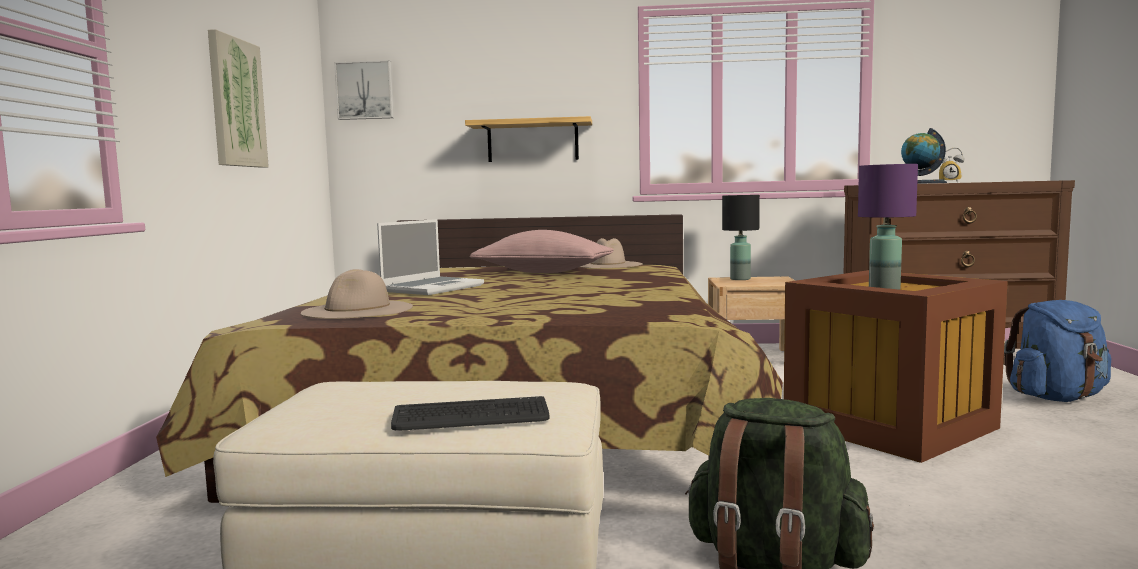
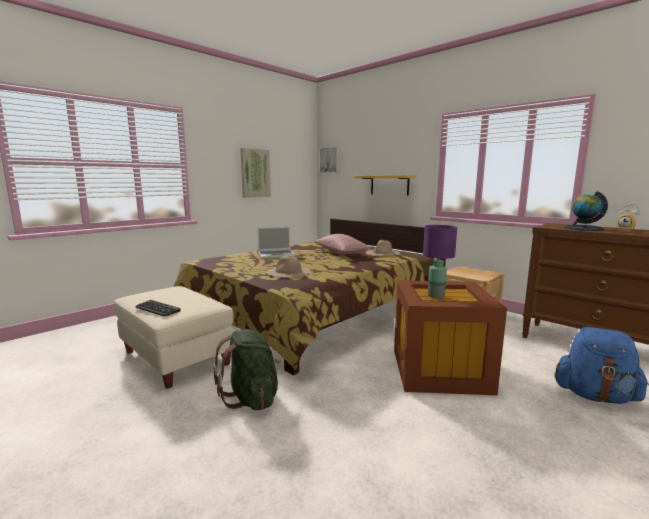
camera: 40 degrees right, 5 degrees up
beige hat [301,269,413,319] -> beige hat moved to [266,255,311,278]
black table lamp [722,195,760,280] -> none

